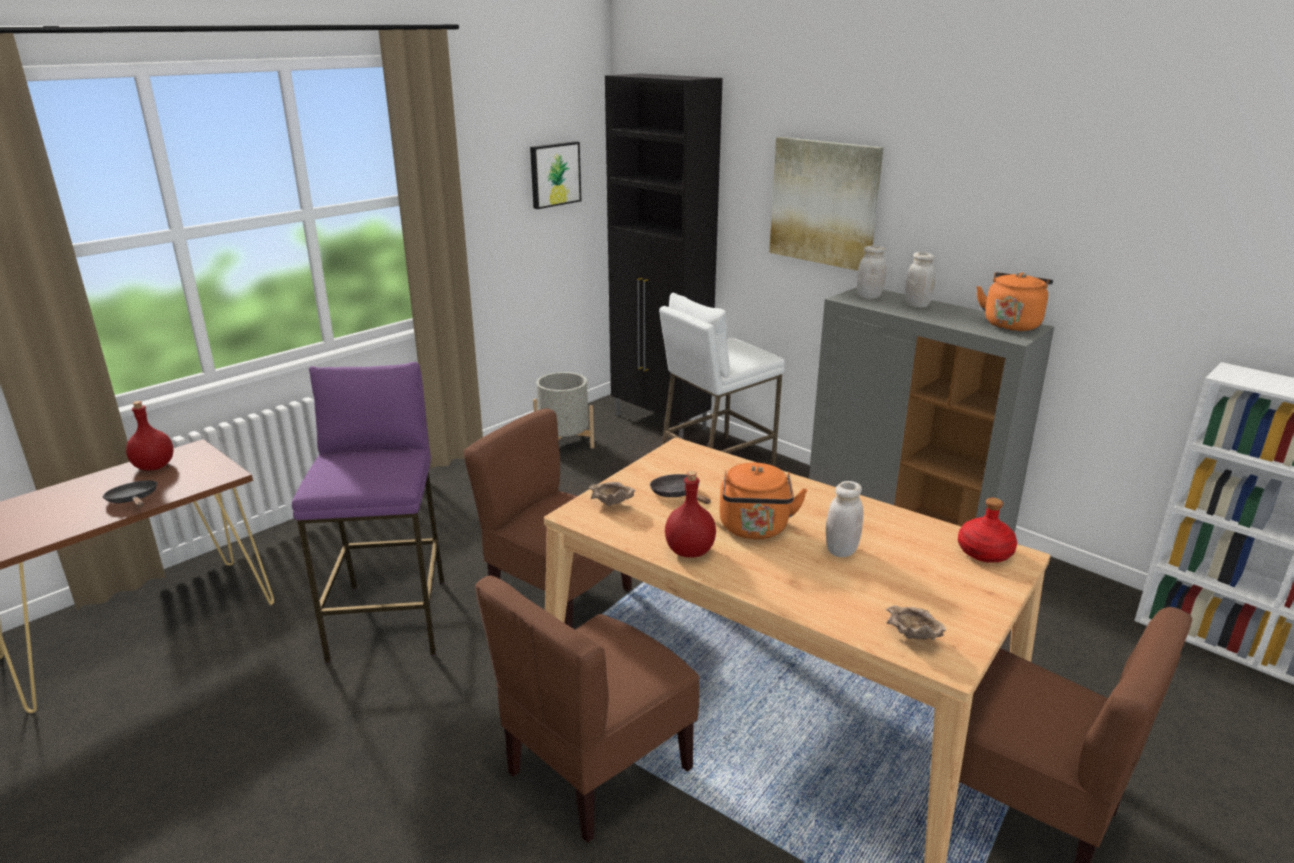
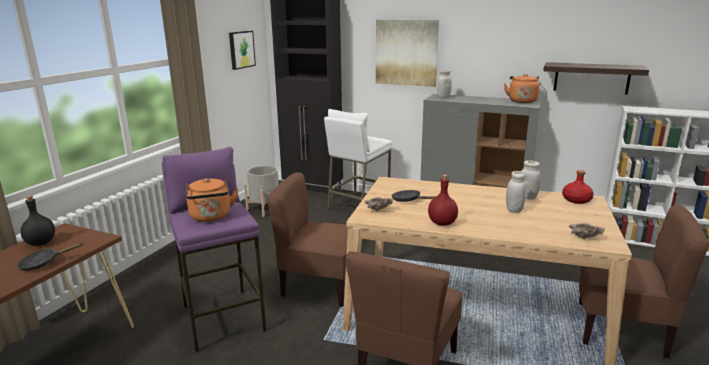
camera: 20 degrees left, 5 degrees down
black frying pan [103,480,157,507] -> black frying pan turned 60 degrees counterclockwise [17,242,84,271]
red bottle [126,401,173,470] -> black bottle [21,196,55,246]
orange kettle [719,462,807,539] -> orange kettle moved to [186,178,238,222]
white jar [905,252,935,307] -> white jar moved to [522,160,540,199]
none -> shelf [543,62,649,95]

